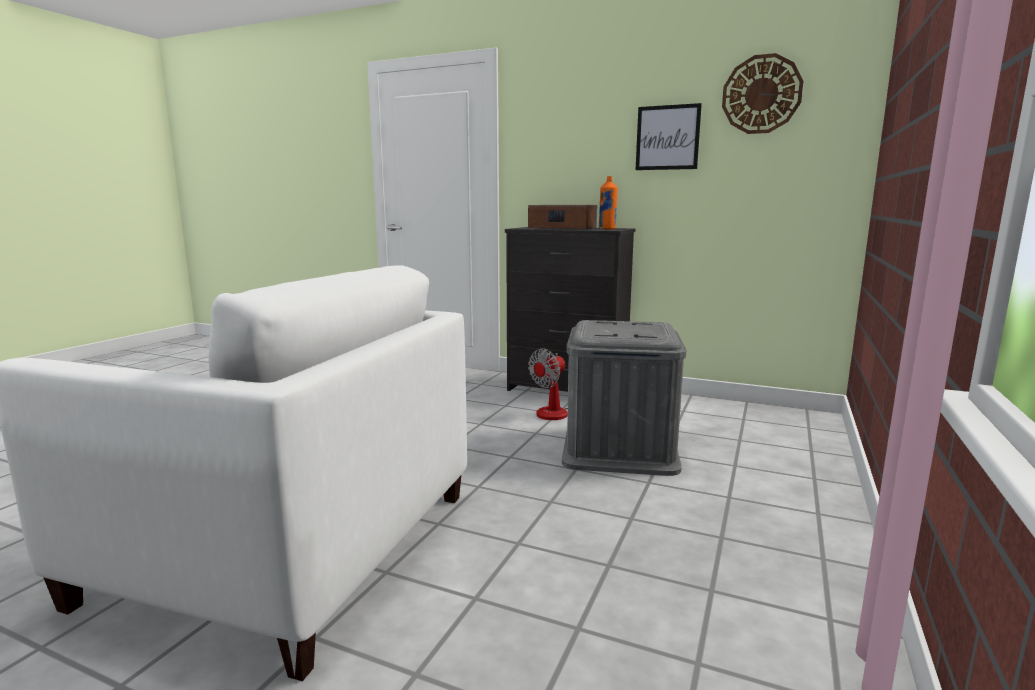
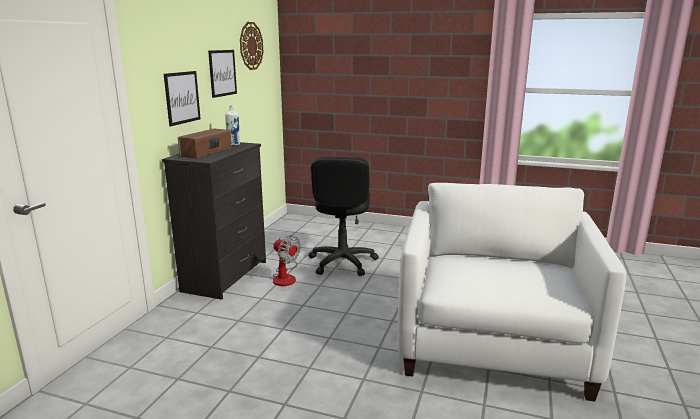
camera: 95 degrees left, 5 degrees up
grey storage box [562,320,686,476] -> black office chair [308,157,379,276]
orange bottle [598,176,618,230] -> white bottle [225,106,240,146]
none -> picture [164,71,201,126]

